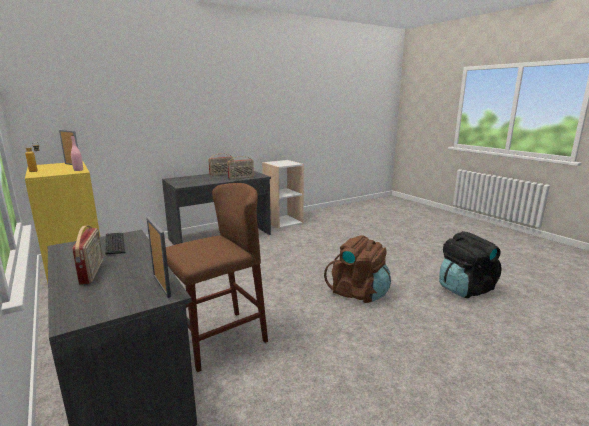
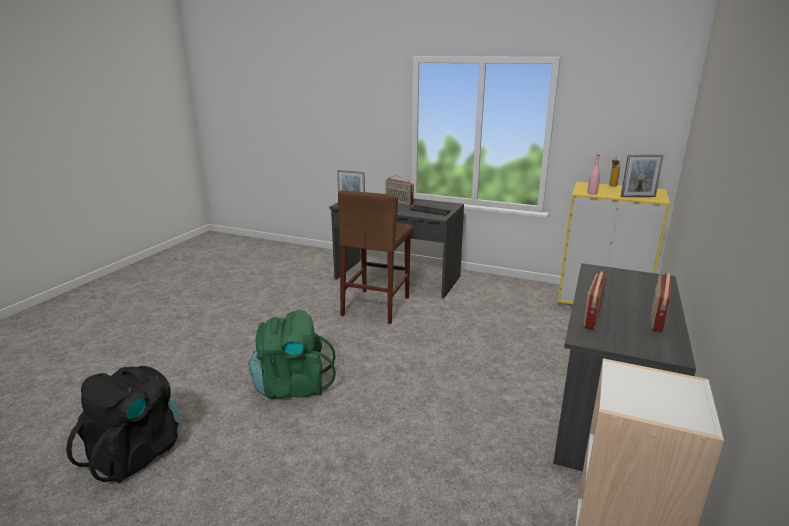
camera: 145 degrees right, 5 degrees up
brown backpack [324,236,391,303] -> green backpack [249,310,336,400]

